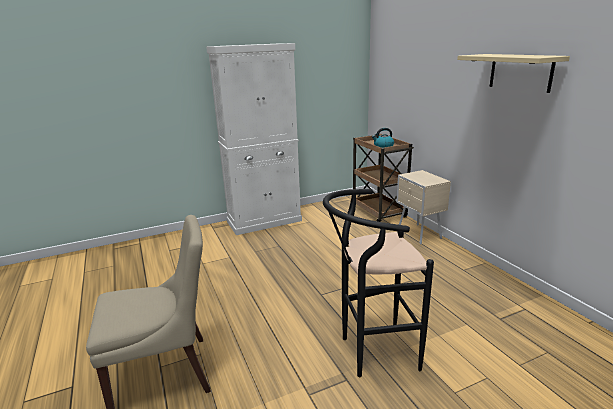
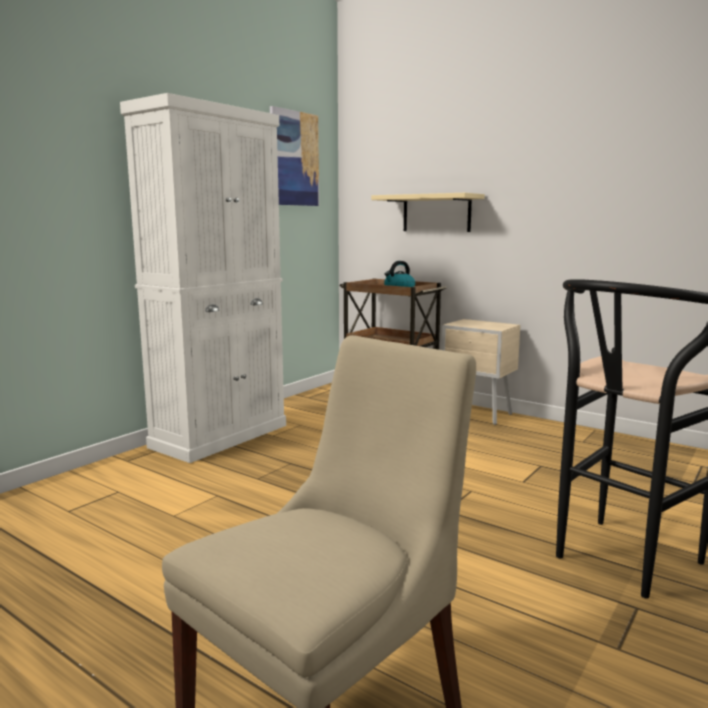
camera: 30 degrees left, 10 degrees down
beige shelf [457,54,570,93] -> beige shelf moved to [371,193,485,232]
none -> picture [270,106,319,206]

